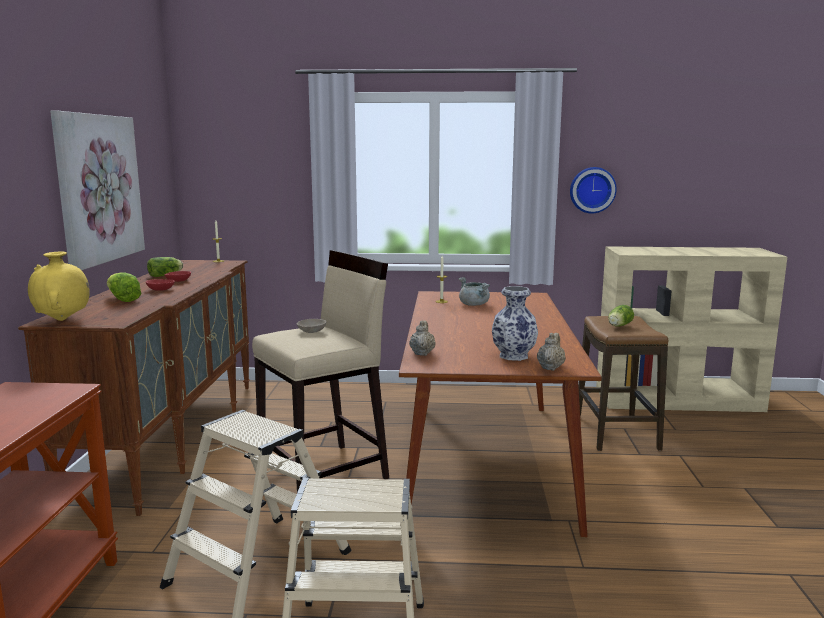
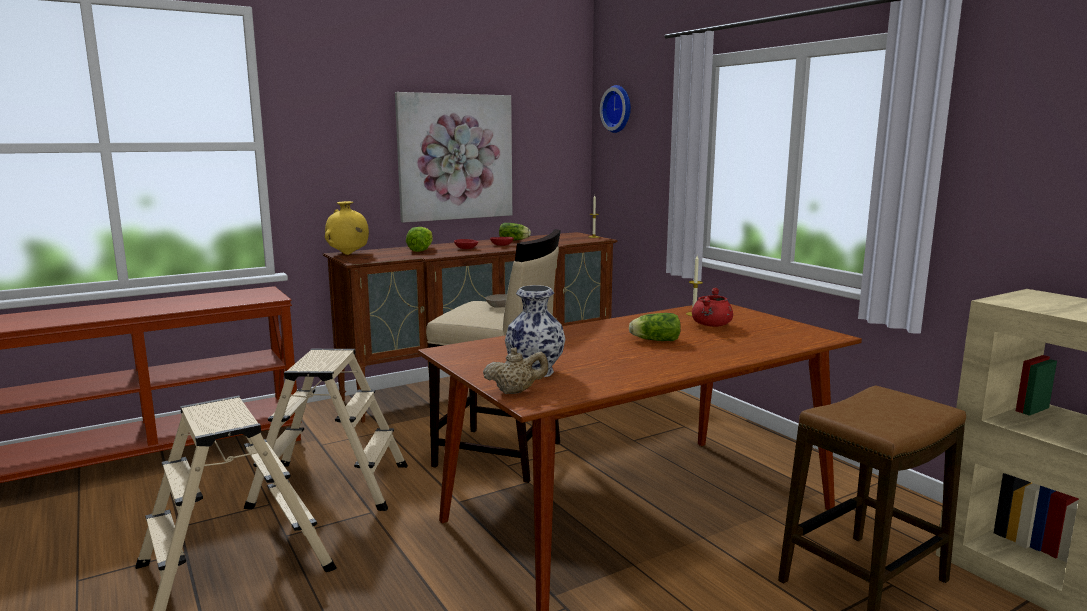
camera: 55 degrees right, 0 degrees up
beige teapot [409,320,435,356] -> none
grey cooking pot [458,277,490,306] -> red cooking pot [692,287,733,327]
wall clock [570,167,617,213] -> wall clock moved to [600,85,631,133]
lettuce [608,305,634,327] -> lettuce moved to [629,313,681,341]

